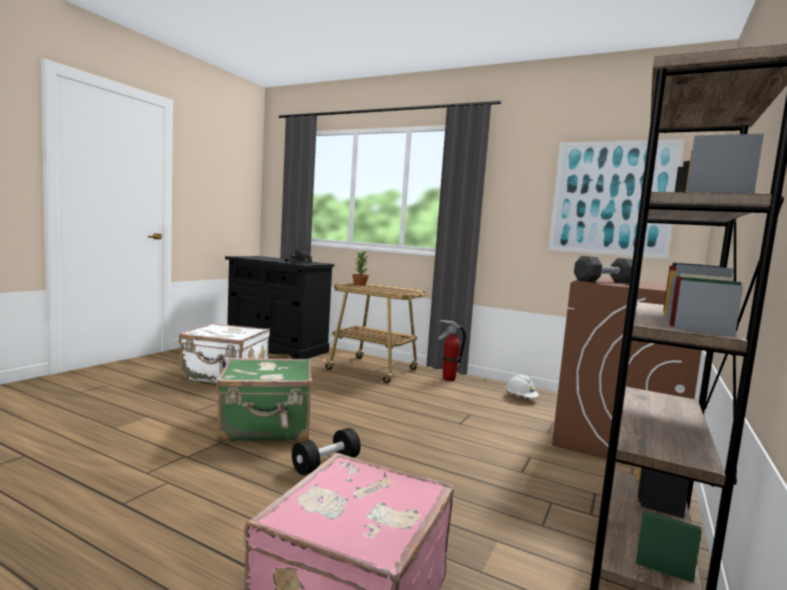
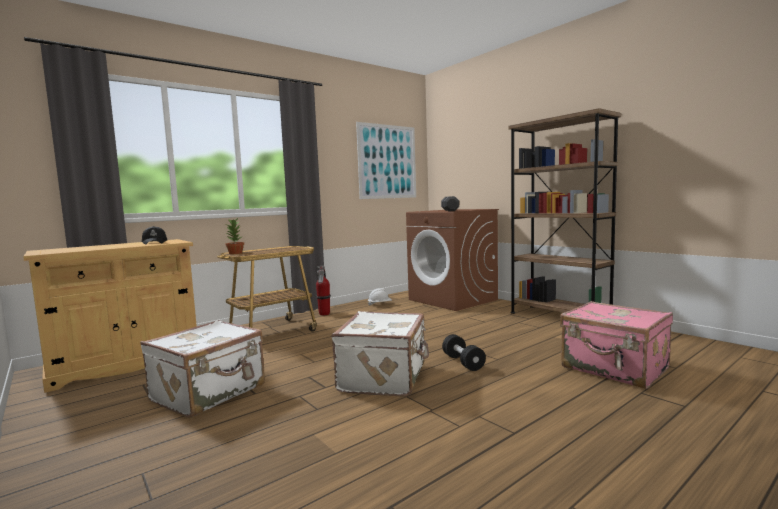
camera: 65 degrees left, 0 degrees up
green suitcase [216,357,312,442] -> white suitcase [332,311,429,397]
black cabinet [225,256,334,359] -> beige cabinet [23,239,197,393]

